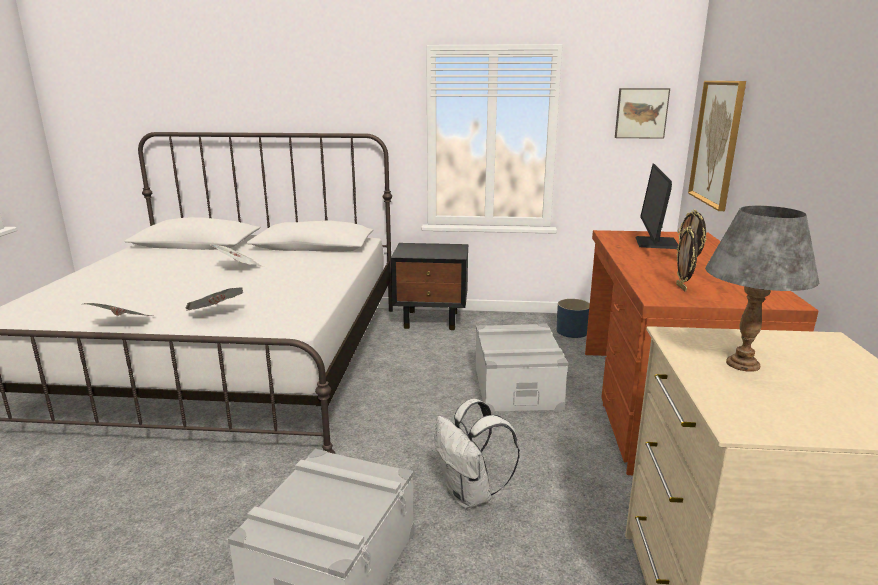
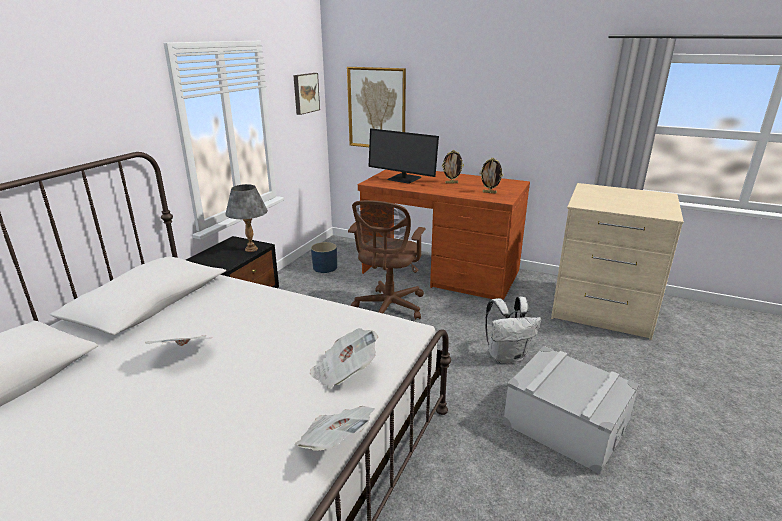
camera: 70 degrees left, 5 degrees up
grey storage box [475,323,568,412] -> brown office chair [348,200,426,319]
grey table lamp [705,206,819,372] -> grey table lamp moved to [225,184,268,252]

